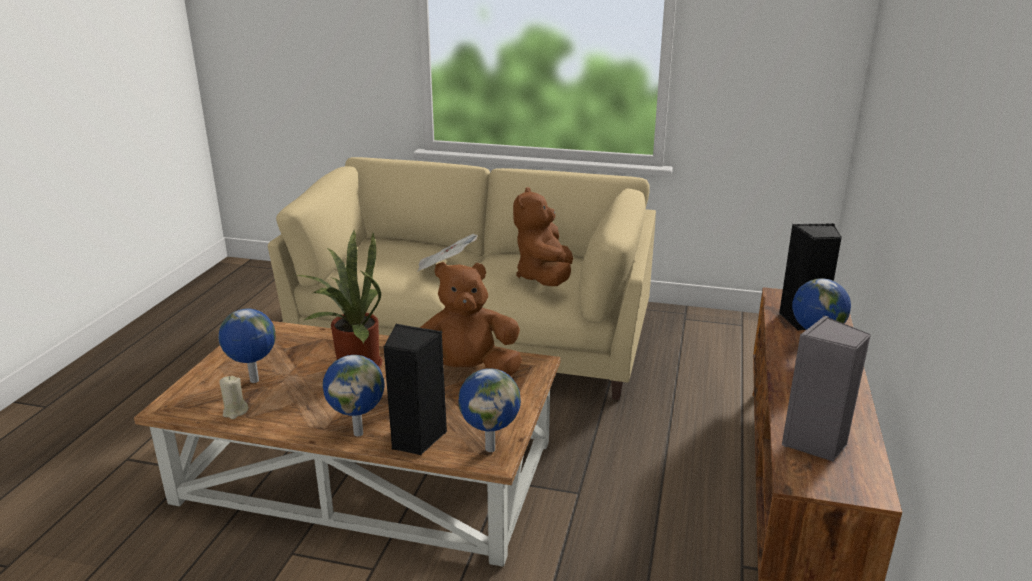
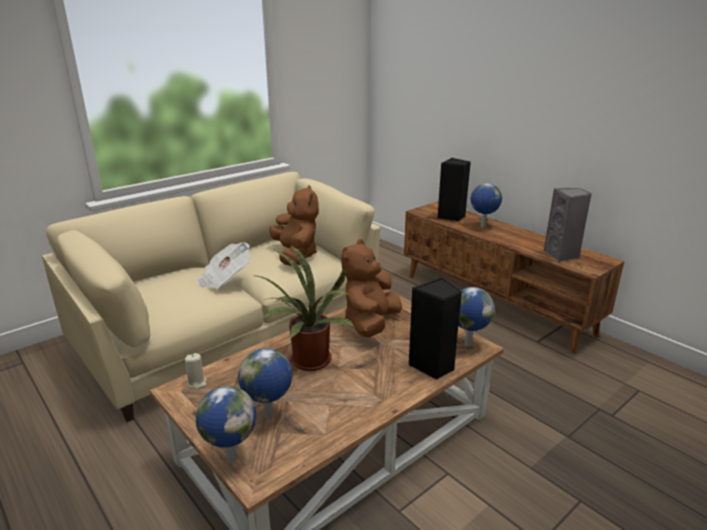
camera: 55 degrees left, 0 degrees up
beige candle [219,376,248,419] -> beige candle moved to [185,353,207,389]
globe [323,355,384,437] -> globe moved to [195,386,257,463]
brown plush toy [513,187,573,286] -> brown plush toy turned 150 degrees counterclockwise [270,185,319,266]

